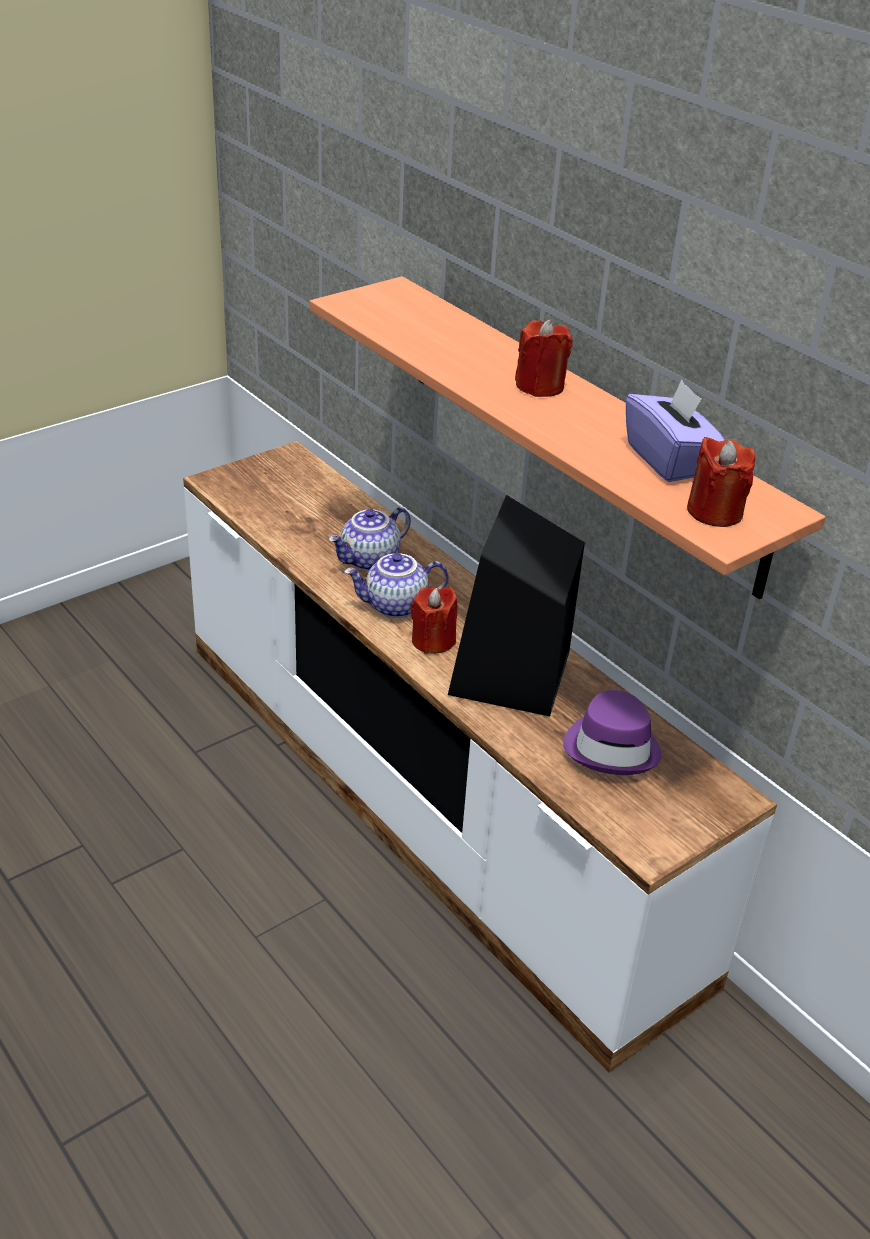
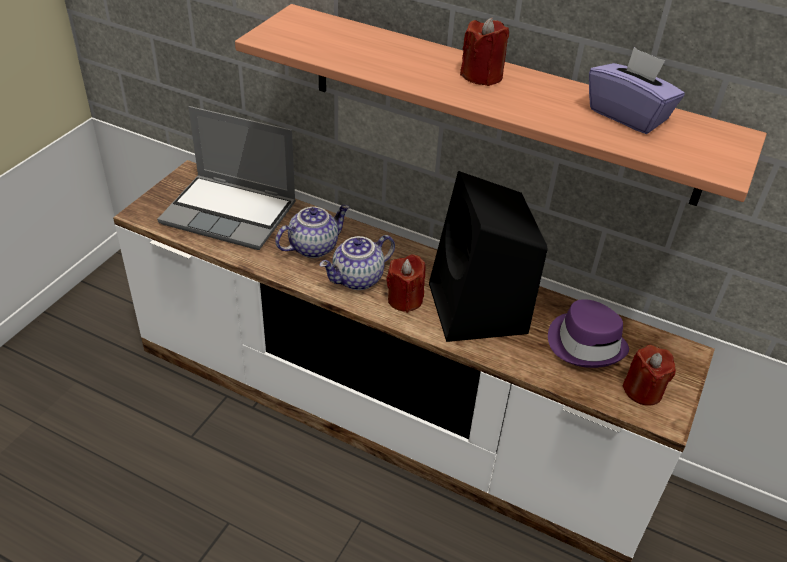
camera: 25 degrees left, 5 degrees up
teapot [329,507,411,571] -> teapot turned 150 degrees counterclockwise [275,205,350,258]
red candle [687,437,755,527] -> red candle moved to [623,345,676,406]
none -> laptop [157,106,296,250]

